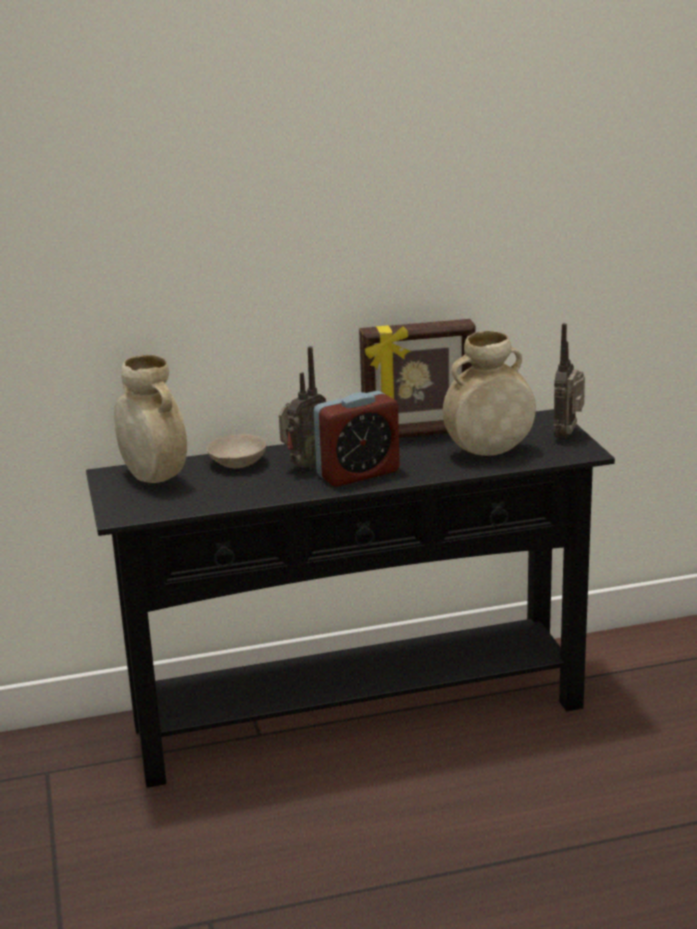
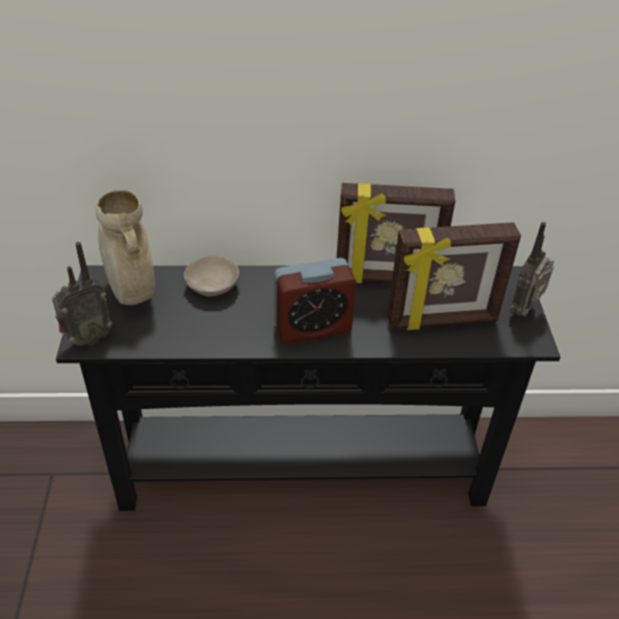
camera: 10 degrees right, 20 degrees up
radio [279,346,326,469] -> radio moved to [52,242,112,346]
beige vase [443,331,536,456] -> picture frame [387,222,521,330]

